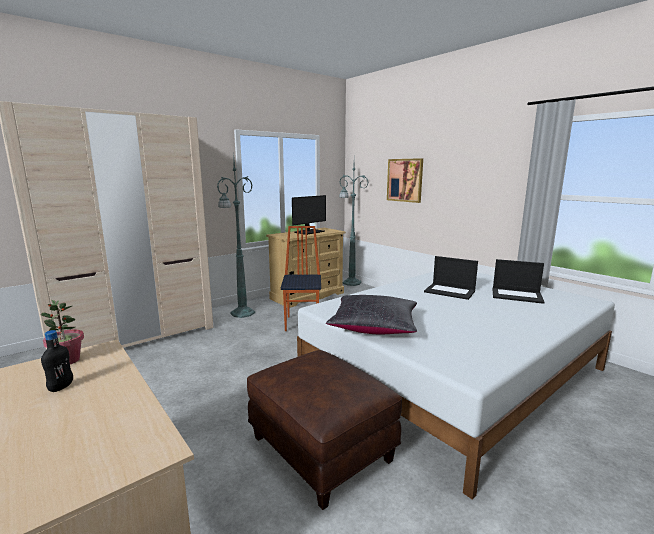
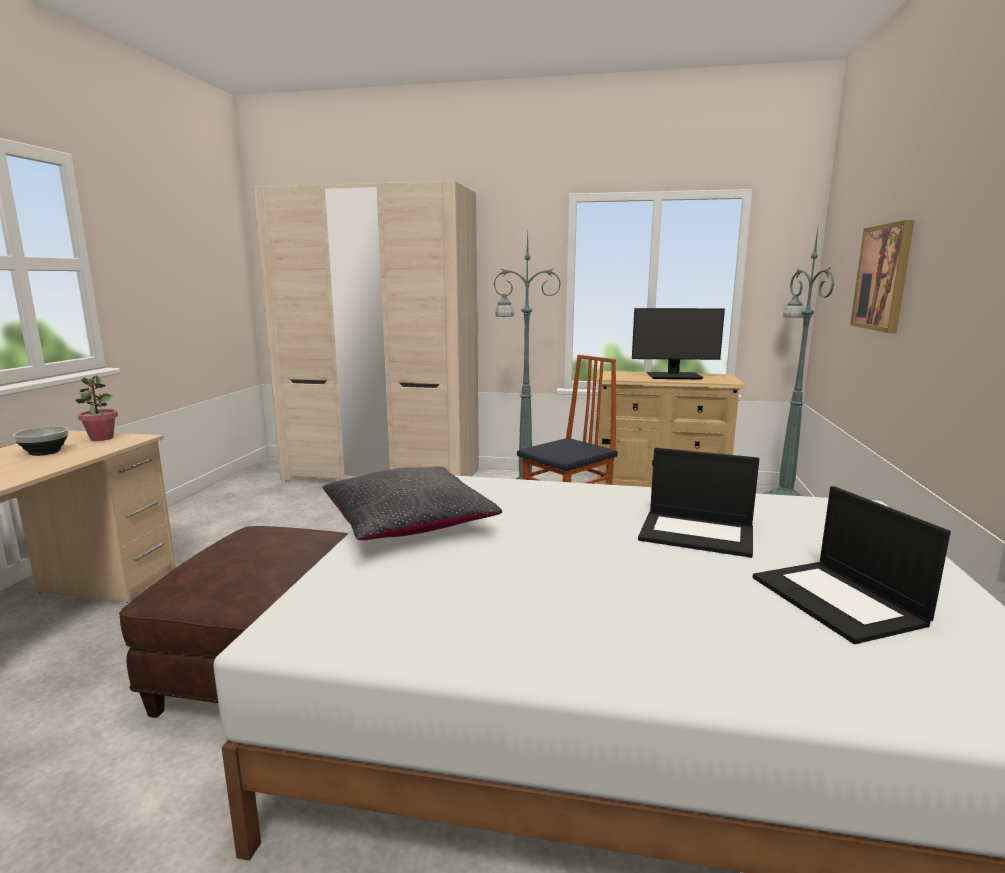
camera: 50 degrees right, 0 degrees up
black bottle [41,330,73,392] -> bowl [13,426,69,456]
laptop [424,256,478,300] -> laptop turned 60 degrees counterclockwise [638,448,759,558]

